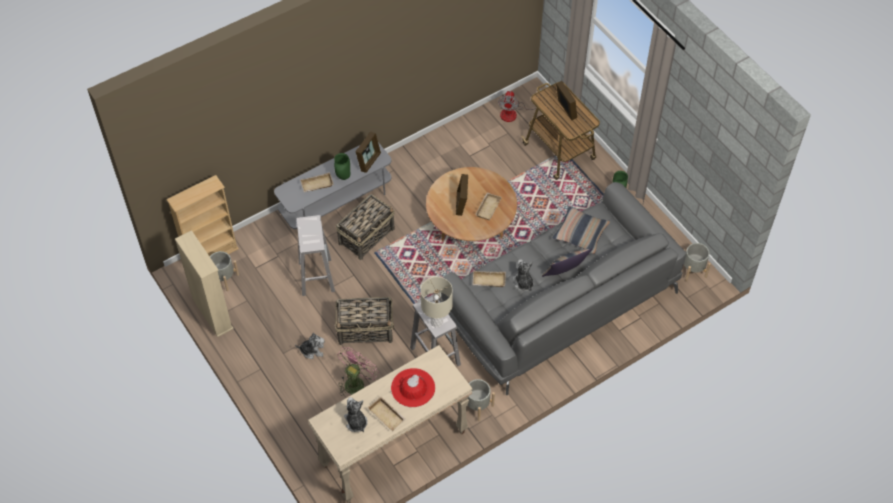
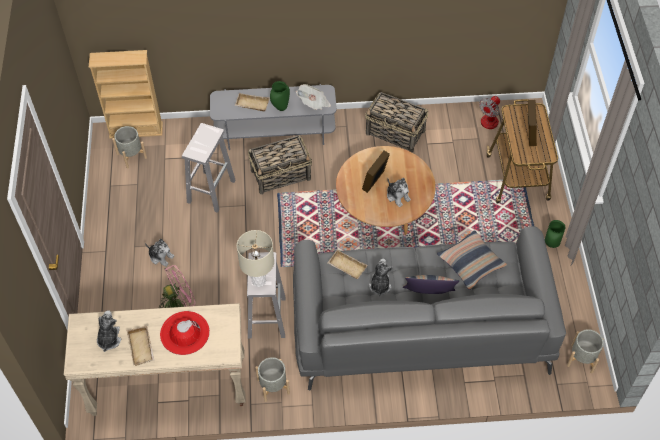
camera: 30 degrees right, 0 degrees up
beige bookcase [175,230,234,337] -> none
basket [335,297,394,345] -> basket moved to [365,92,428,152]
picture frame [355,132,381,173] -> newspaper [296,84,331,110]
beige tray [475,193,502,220] -> plush toy [387,178,411,207]

